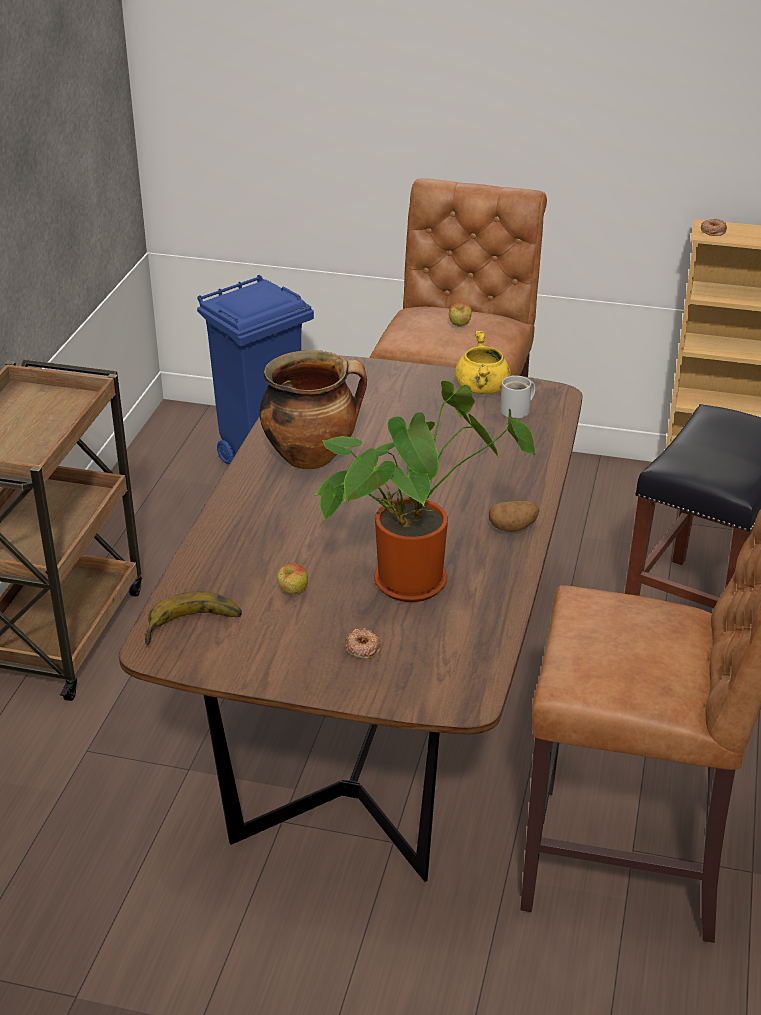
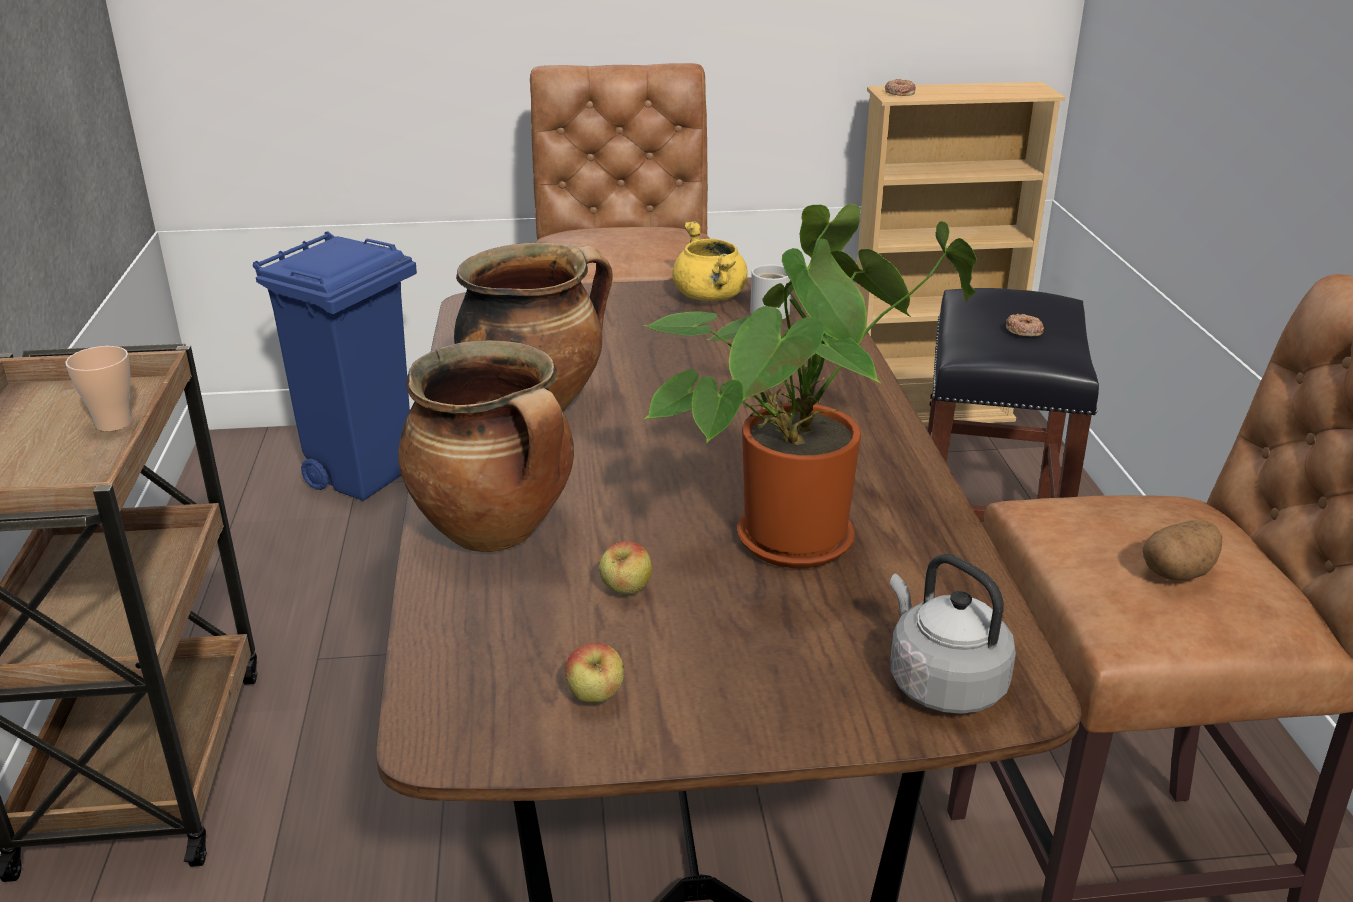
camera: 20 degrees left, 5 degrees down
banana [144,592,242,645] -> none
donut [345,628,381,659] -> donut moved to [1006,314,1044,336]
apple [449,302,472,327] -> apple moved to [565,643,624,703]
potato [489,501,540,532] -> potato moved to [1143,520,1222,580]
none -> cup [65,346,131,431]
none -> cooking pot [398,340,574,552]
none -> grey kettle [890,554,1016,714]

